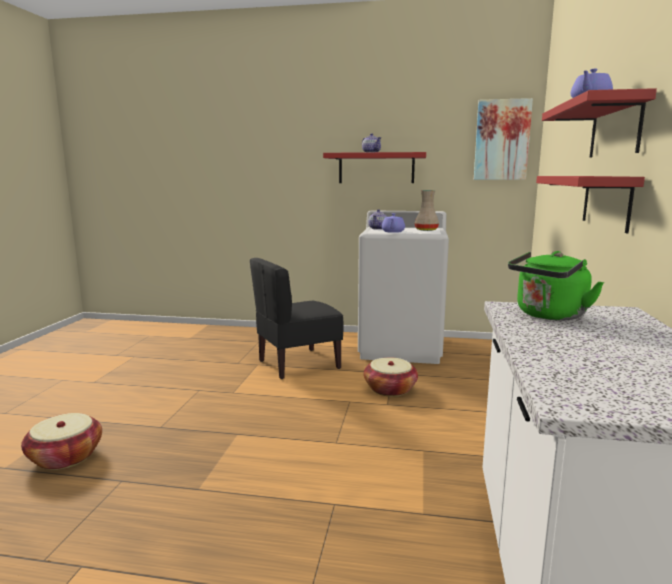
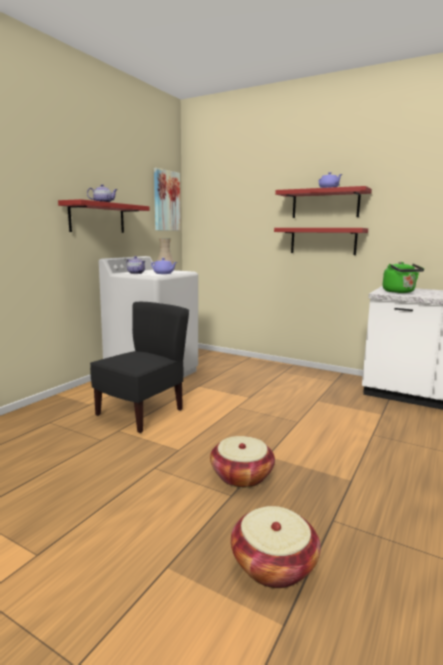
camera: 70 degrees left, 0 degrees up
black chair [250,258,344,379] -> black chair turned 135 degrees counterclockwise [90,302,189,433]
basket [364,358,418,397] -> basket moved to [210,436,275,488]

